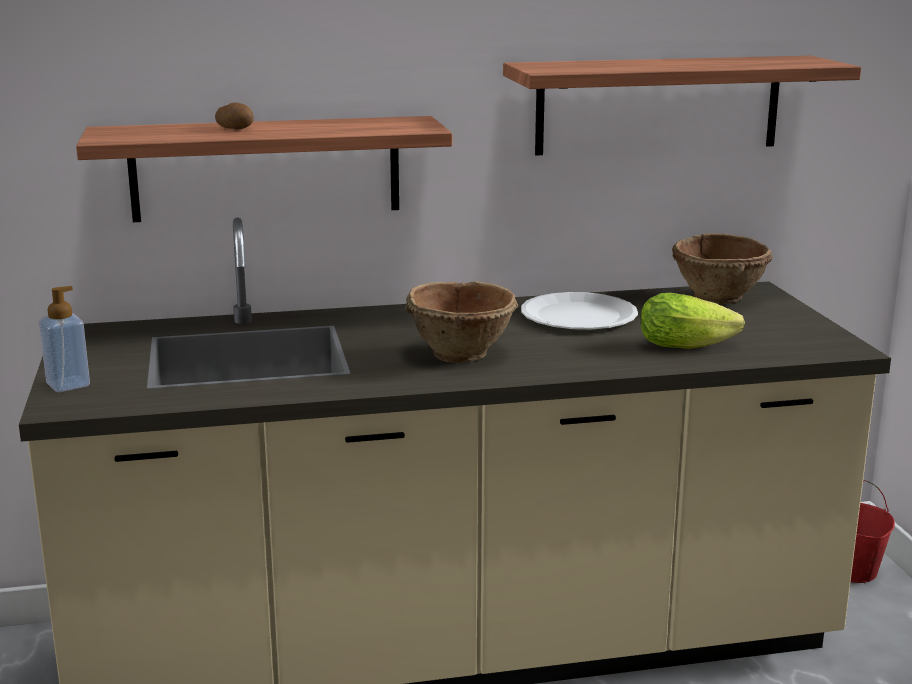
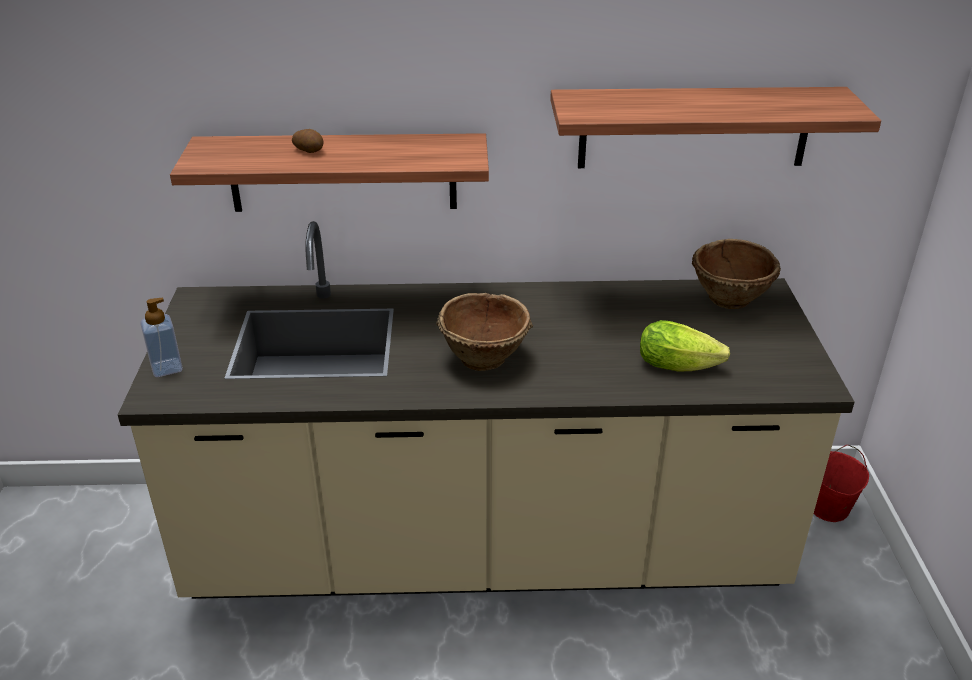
camera: 10 degrees right, 15 degrees up
white plate [521,292,638,329] -> none

